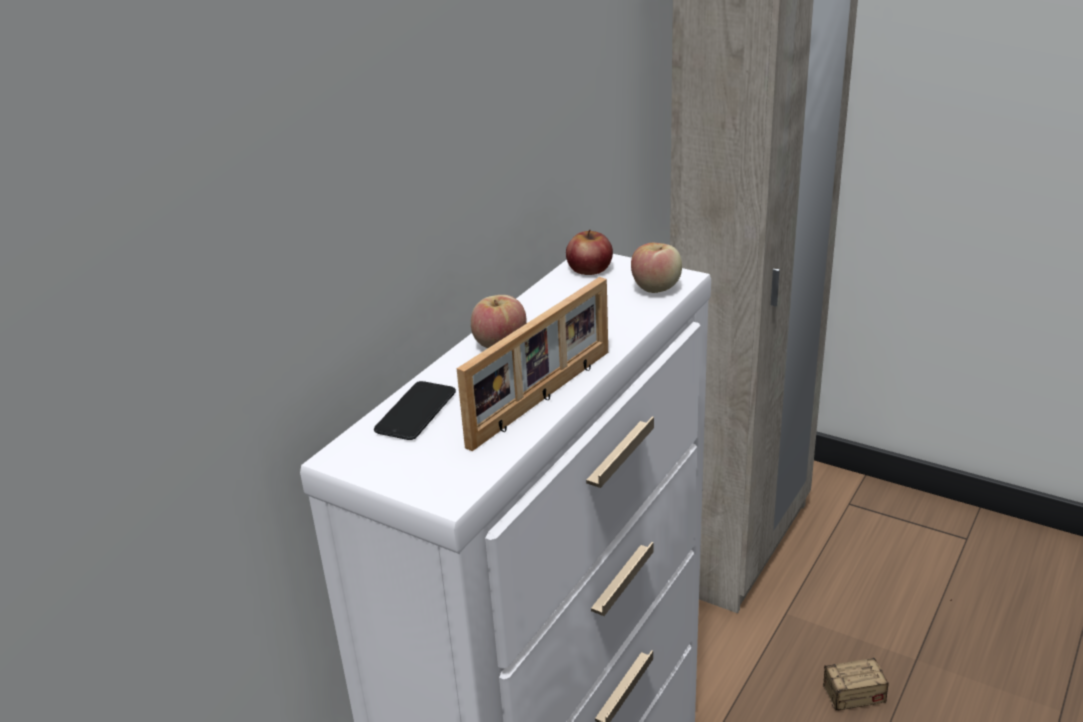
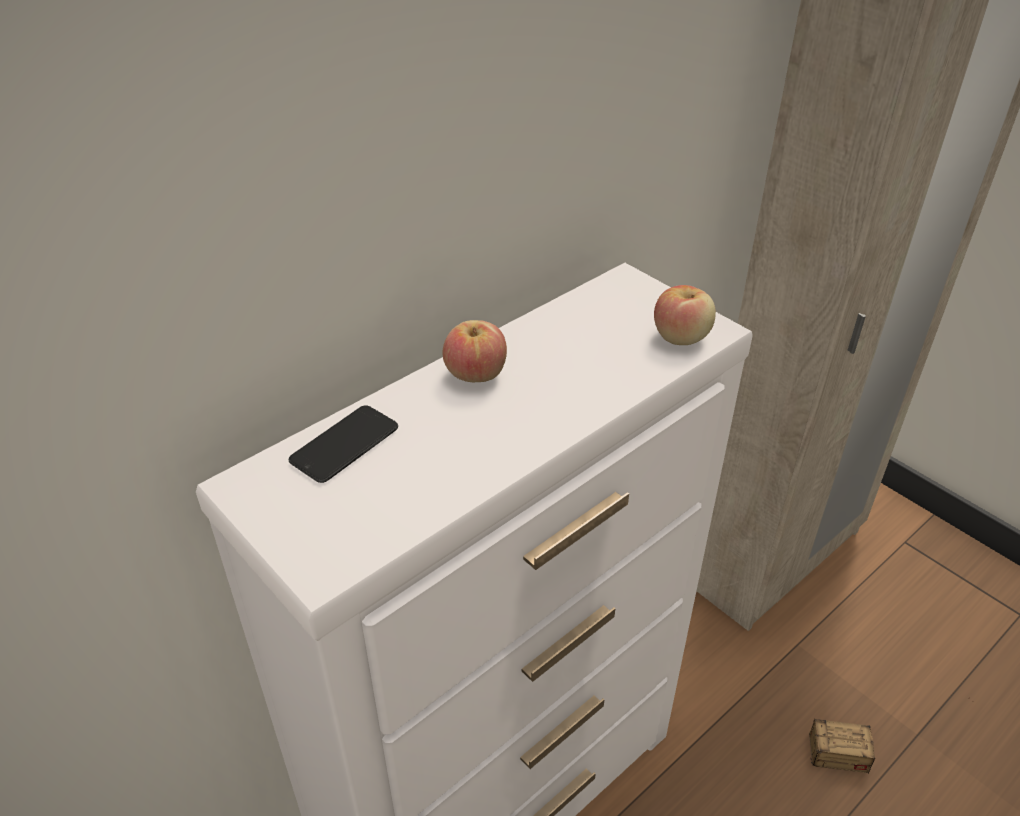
camera: 15 degrees right, 10 degrees up
picture frame [457,277,608,451] -> none
apple [566,230,613,275] -> none

